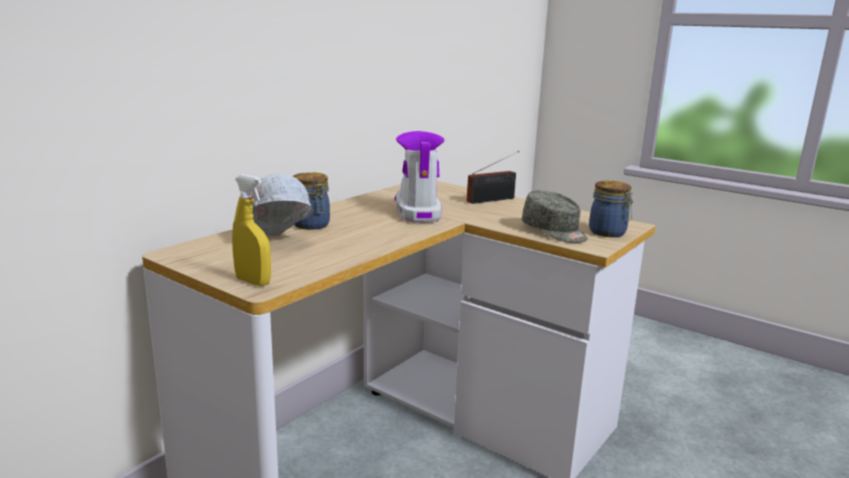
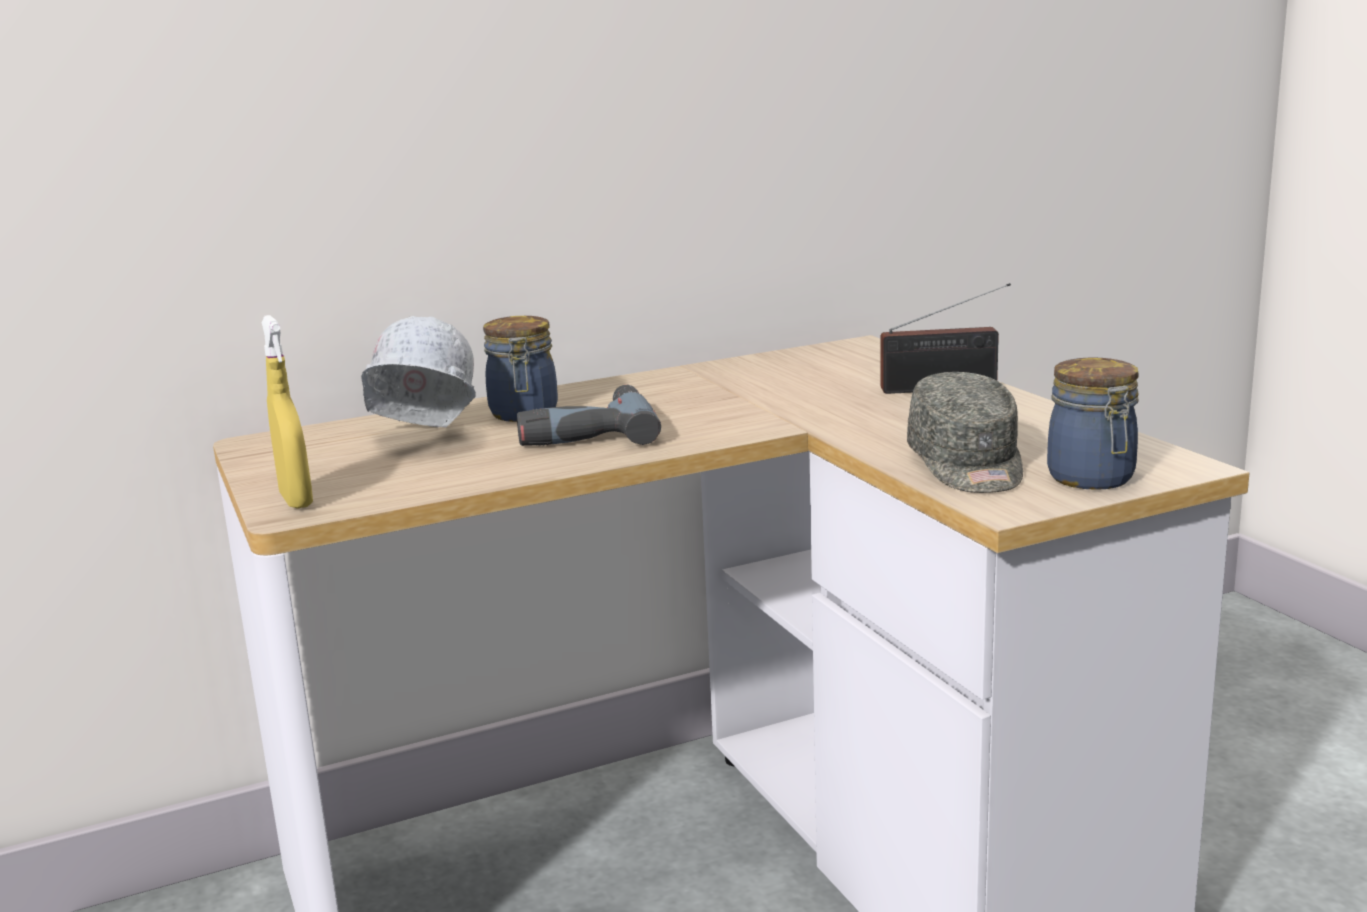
camera: 30 degrees right, 0 degrees up
boot [395,131,445,222] -> none
none -> power drill [517,385,661,446]

